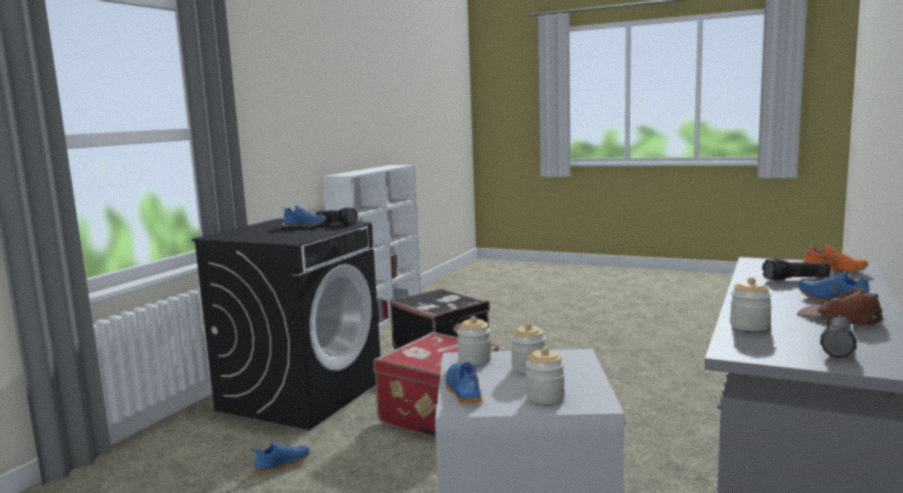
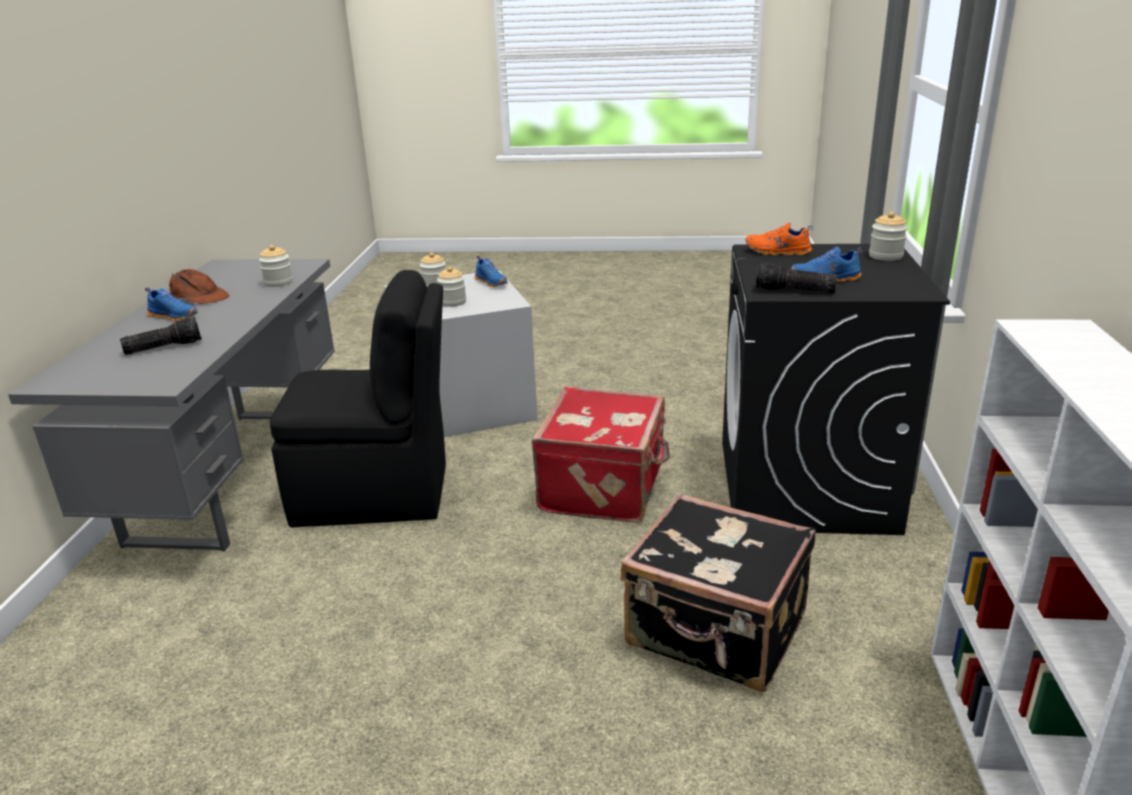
camera: 160 degrees right, 15 degrees up
blue shoe [252,442,310,474] -> none
jar [457,316,491,365] -> jar moved to [869,212,908,261]
orange shoe [803,244,868,273] -> orange shoe moved to [745,223,813,256]
flashlight [820,315,857,358] -> none
none -> black chair [270,270,446,528]

